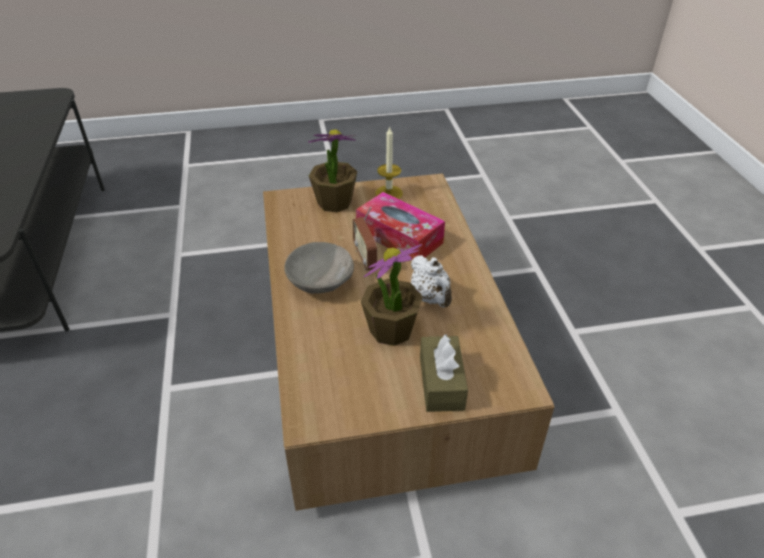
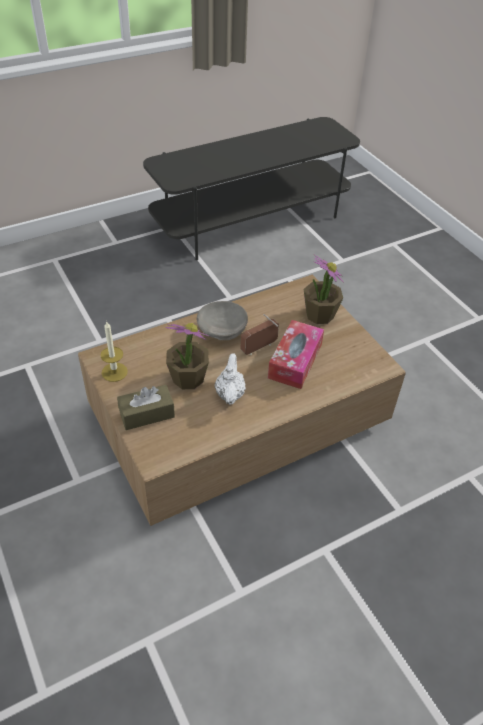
camera: 70 degrees right, 5 degrees up
candle [375,126,403,199] -> candle moved to [100,321,128,382]
white teapot [411,255,452,308] -> white teapot turned 135 degrees clockwise [215,353,246,405]

